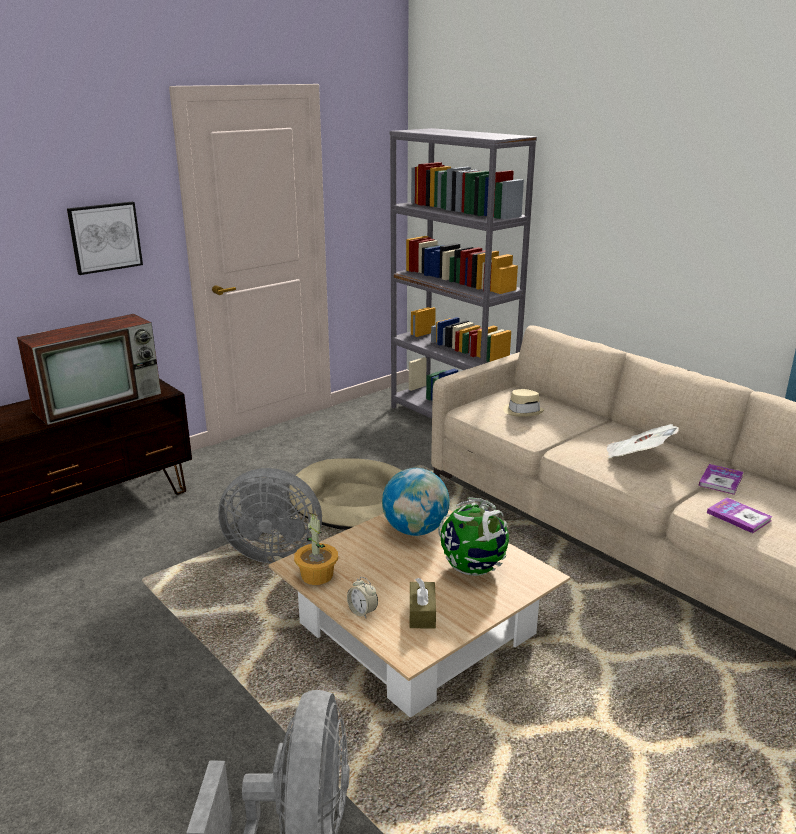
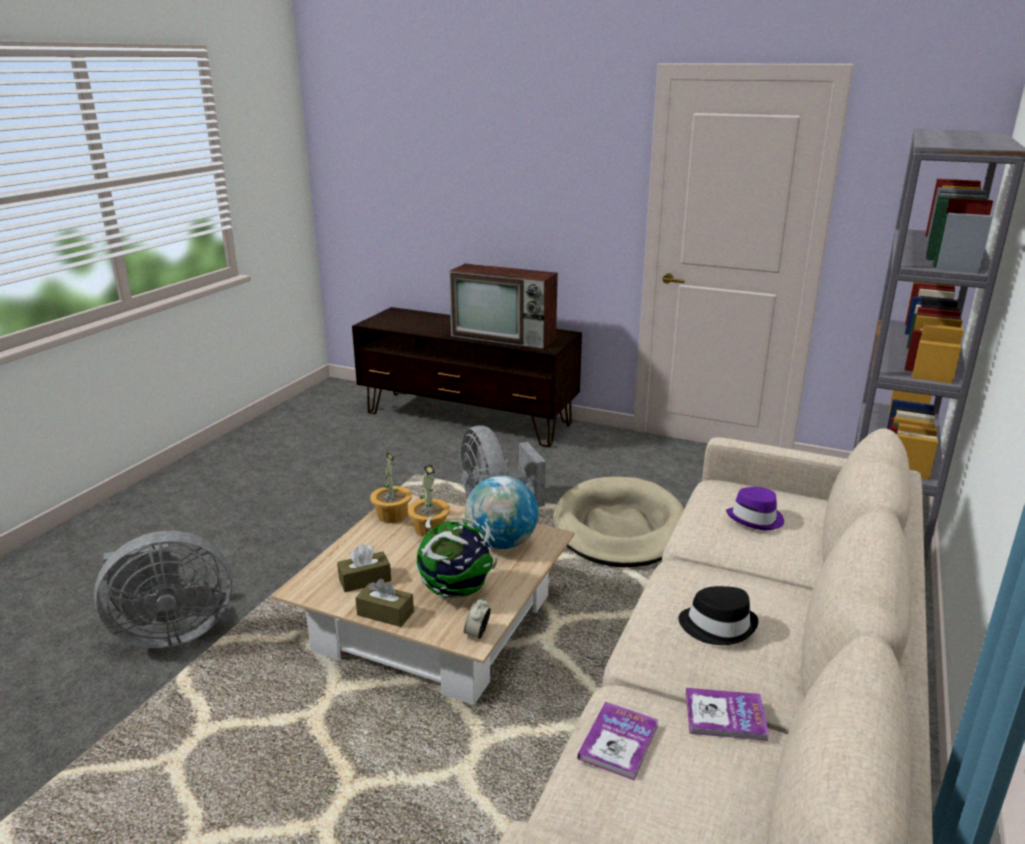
camera: 65 degrees right, 0 degrees up
picture [67,202,143,275] -> none
alarm clock [347,577,378,618] -> alarm clock moved to [464,597,491,640]
beige hat [503,389,545,417] -> purple hat [726,487,784,530]
newspaper [607,424,679,458] -> black hat [678,586,758,645]
none -> brown tissue box [355,579,414,627]
none -> potted plant [408,465,450,537]

